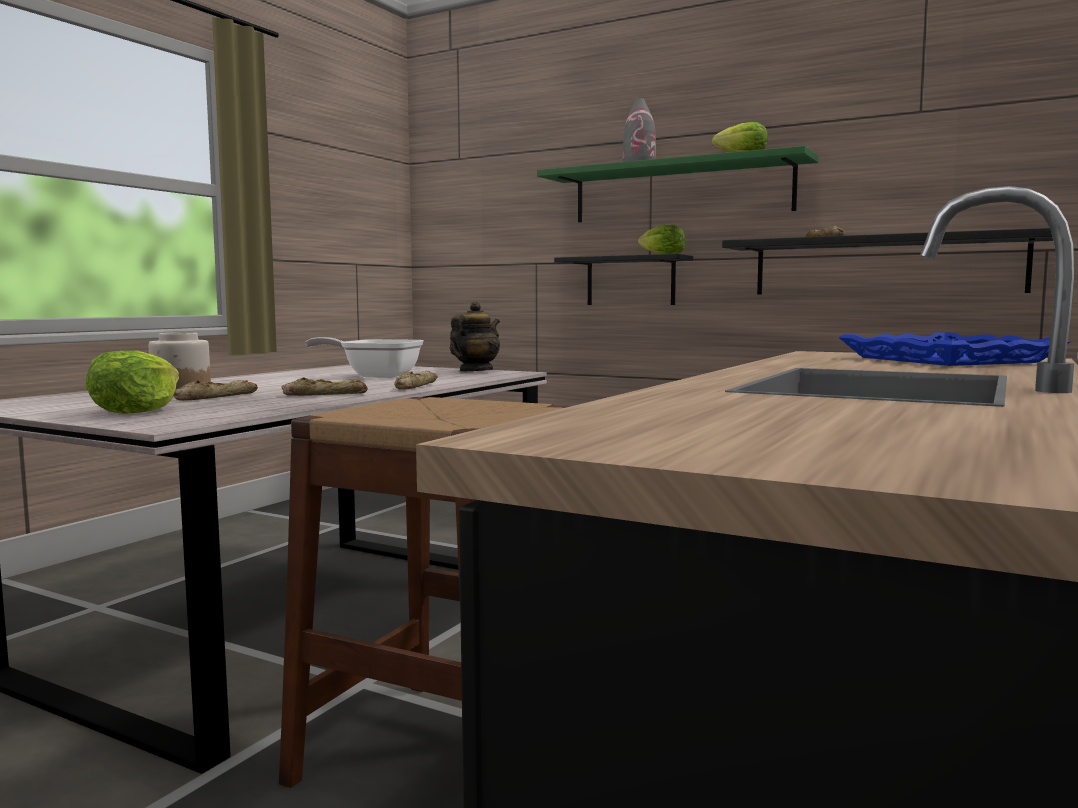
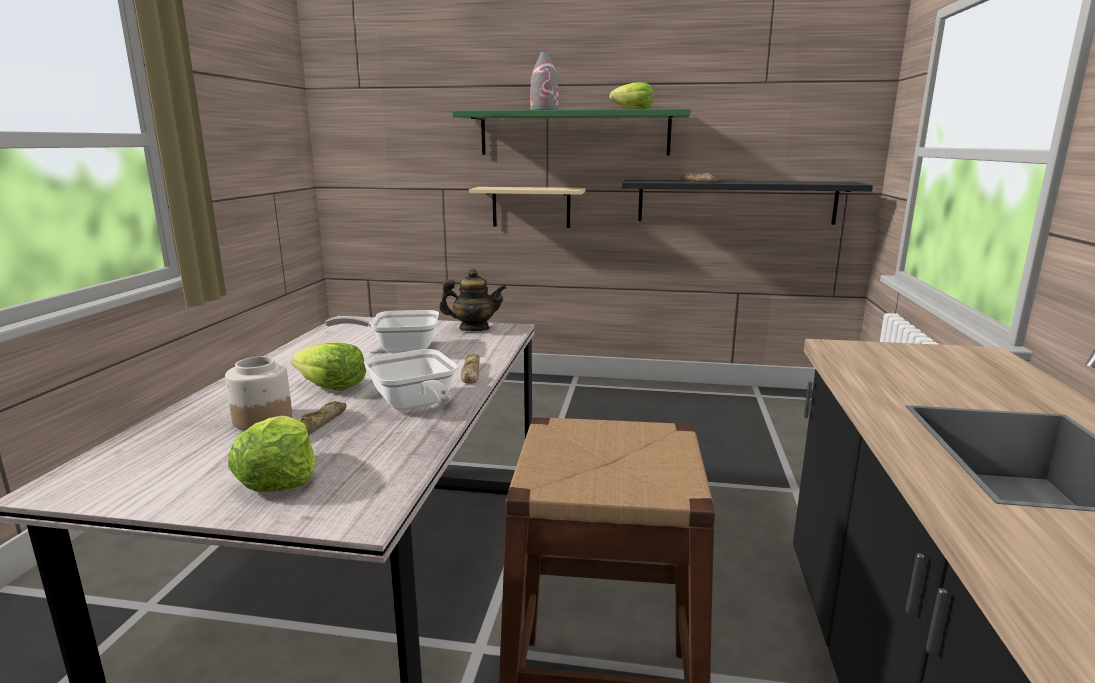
camera: 20 degrees left, 10 degrees up
bread [282,377,368,396] -> frying pan [364,349,458,411]
teapot [450,301,500,372] -> teapot turned 75 degrees clockwise [439,268,506,331]
black shelf [554,254,693,305] -> beige shelf [469,187,585,228]
lettuce [638,225,685,254] -> lettuce moved to [291,342,366,391]
blue tray [838,332,1071,366] -> none

